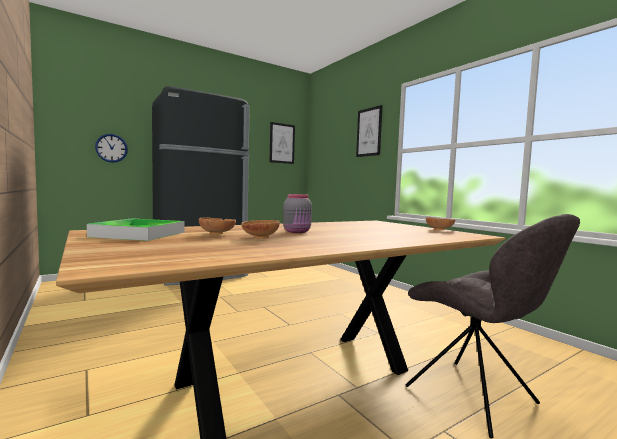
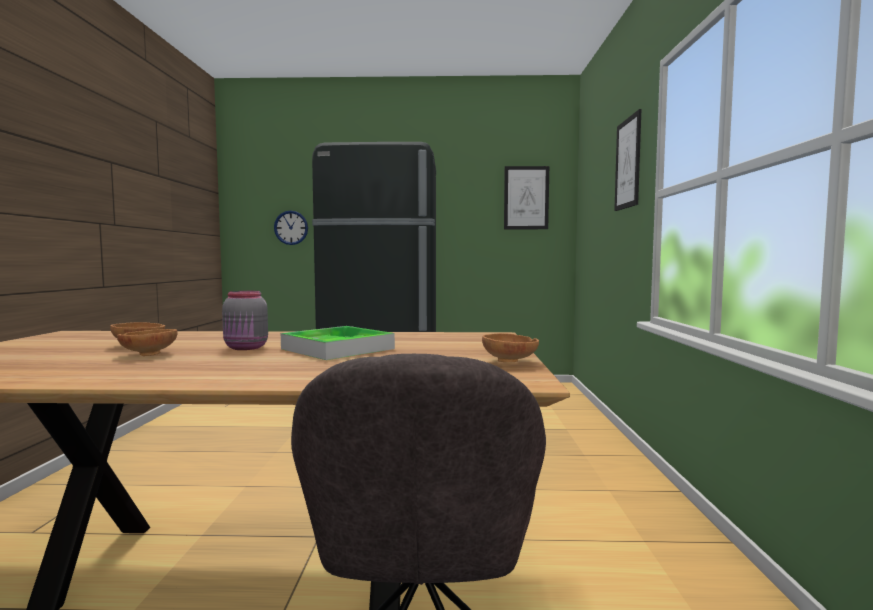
camera: 35 degrees right, 0 degrees up
tray [87,218,184,241] -> tray moved to [281,326,395,360]

